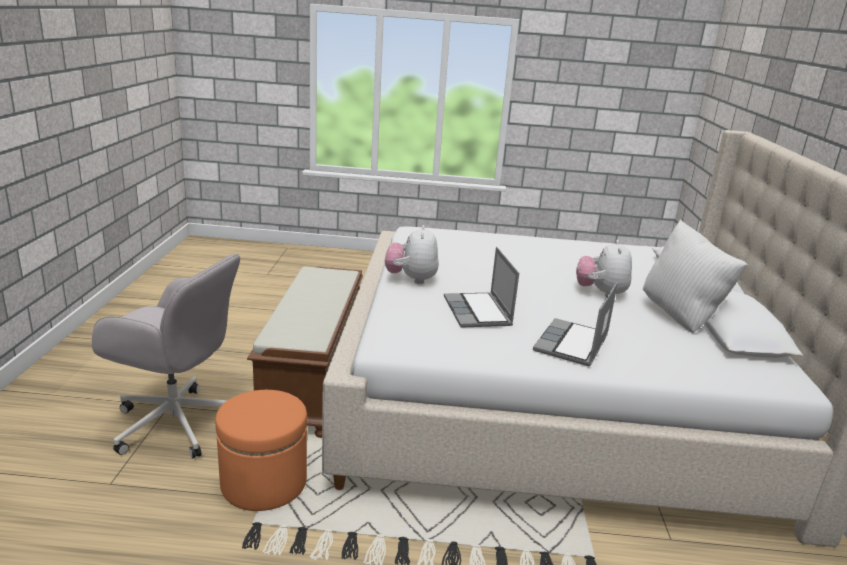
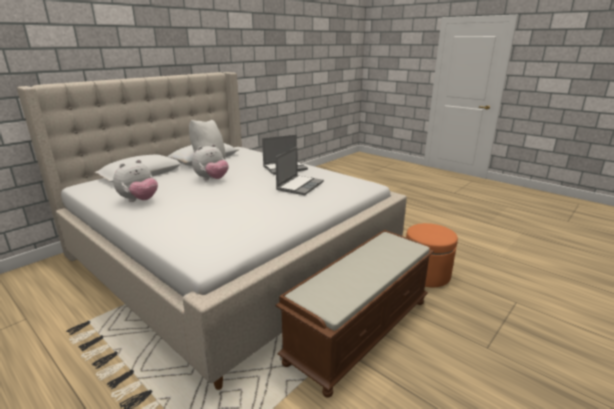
camera: 140 degrees left, 0 degrees up
grey office chair [92,254,240,459] -> none
plush toy [385,225,439,284] -> plush toy moved to [113,160,158,202]

